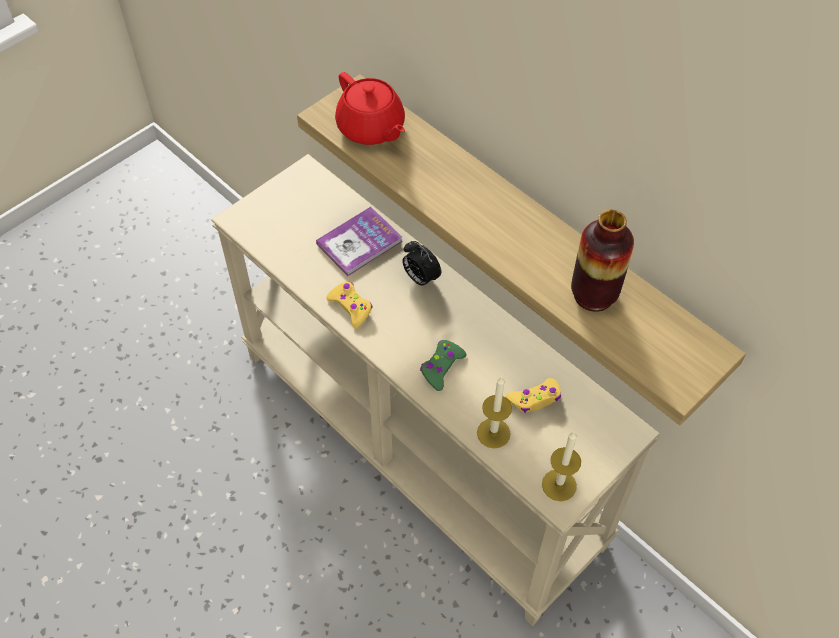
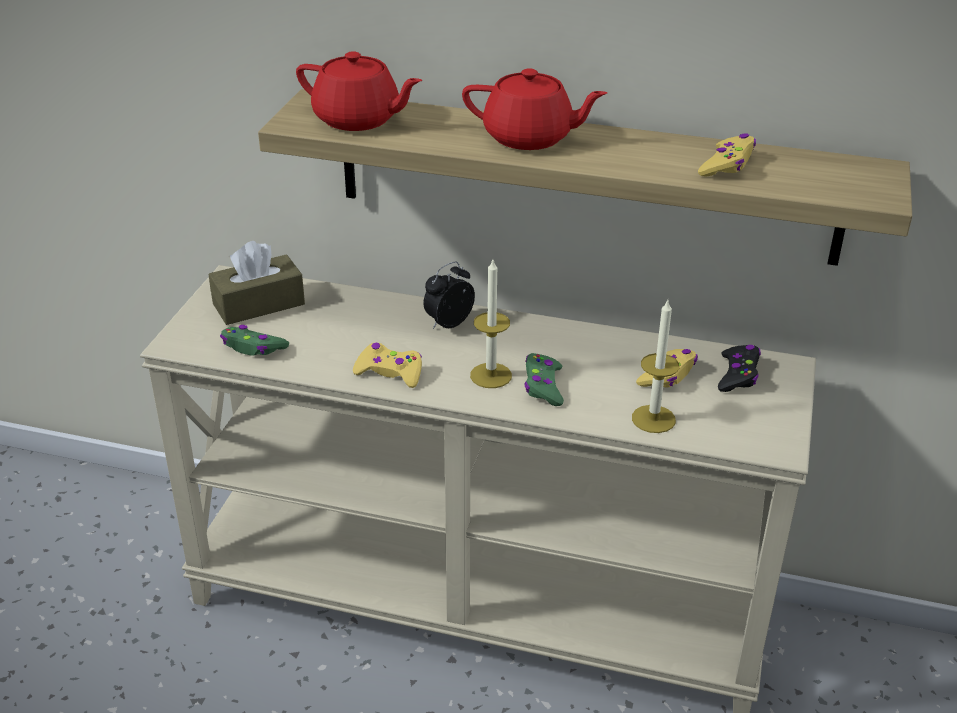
camera: 30 degrees left, 20 degrees down
book [316,207,403,276] -> none
alarm clock [402,241,441,287] -> alarm clock turned 120 degrees clockwise [424,262,475,329]
candle [542,432,581,501] -> candle moved to [470,260,512,388]
vase [571,210,634,312] -> yellow game controller [698,134,756,177]
none -> brown tissue box [208,241,305,325]
none -> green game controller [220,325,289,356]
none -> red teapot [462,68,607,150]
none -> black game controller [718,345,761,392]

